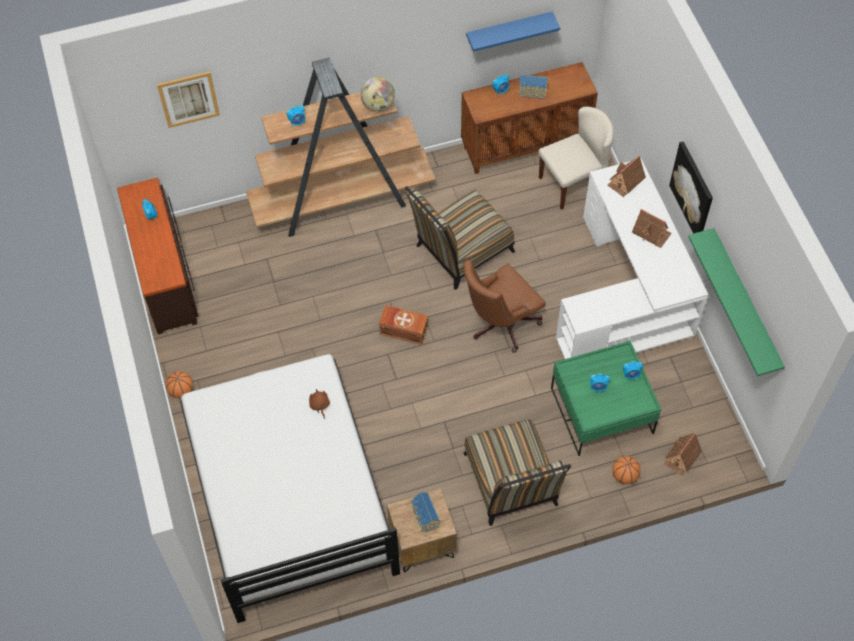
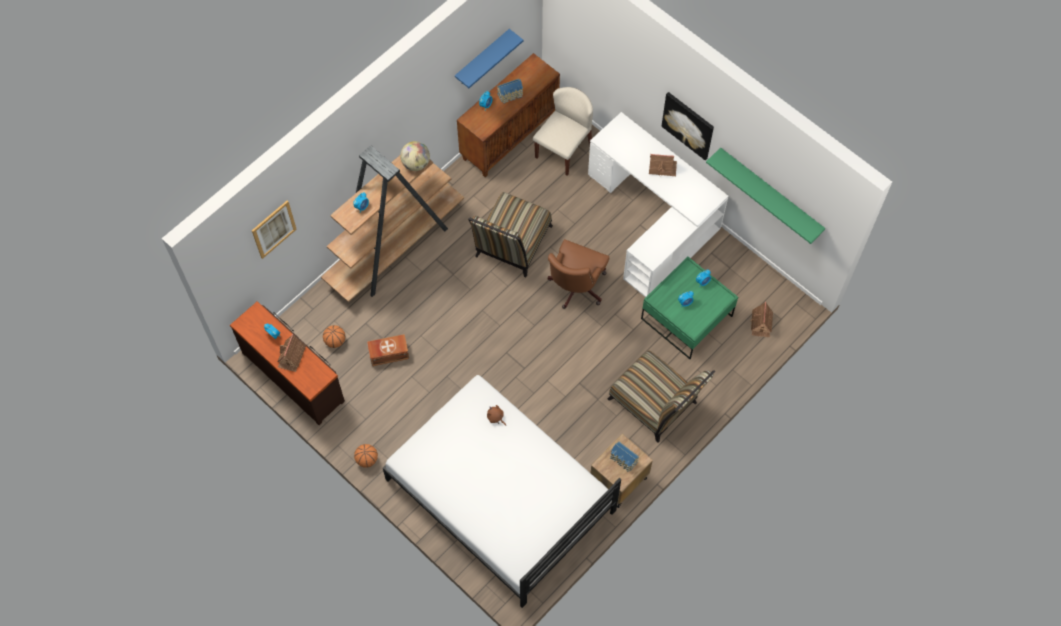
camera: 30 degrees left, 5 degrees up
brown storage box [379,305,428,345] -> brown storage box moved to [367,334,409,366]
toy house [608,155,646,197] -> toy house moved to [278,334,306,372]
basketball [612,456,641,484] -> basketball moved to [323,325,345,348]

